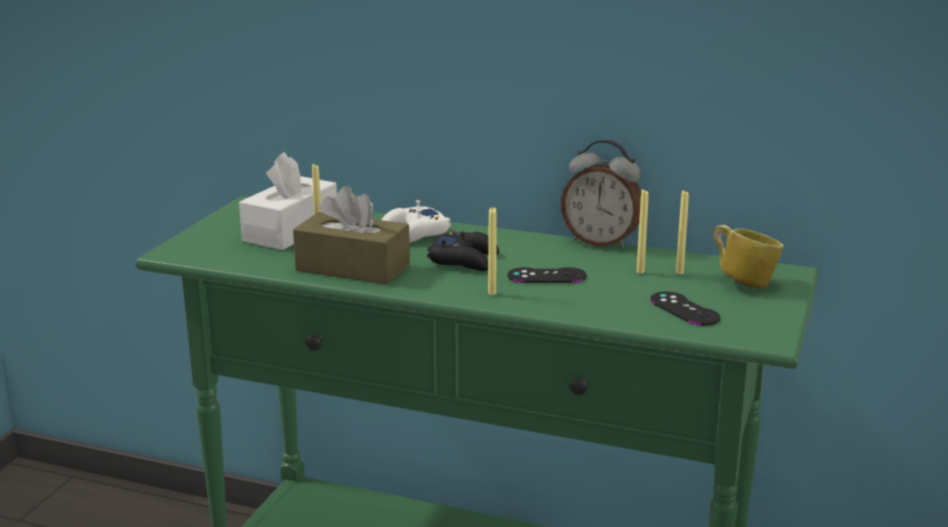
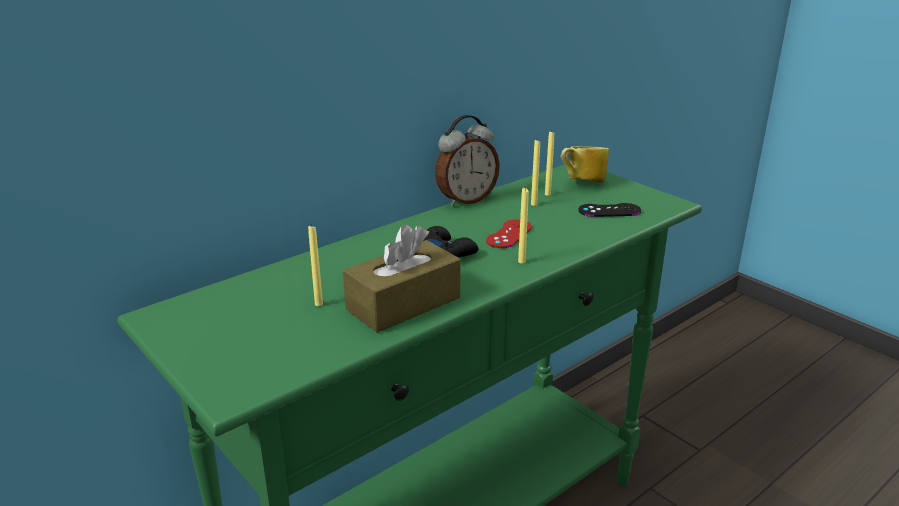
camera: 60 degrees left, 5 degrees up
white tissue box [239,152,337,250] -> none
white game controller [382,200,451,243] -> none
black game controller [508,267,587,283] -> red game controller [486,219,532,248]

